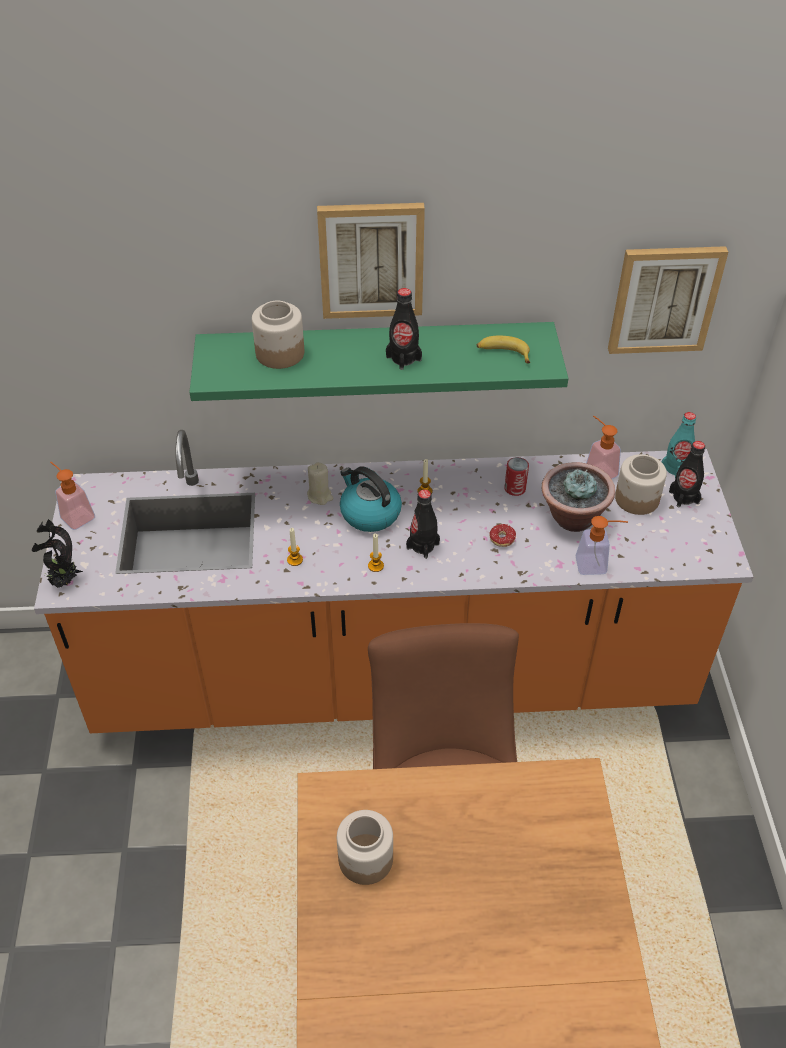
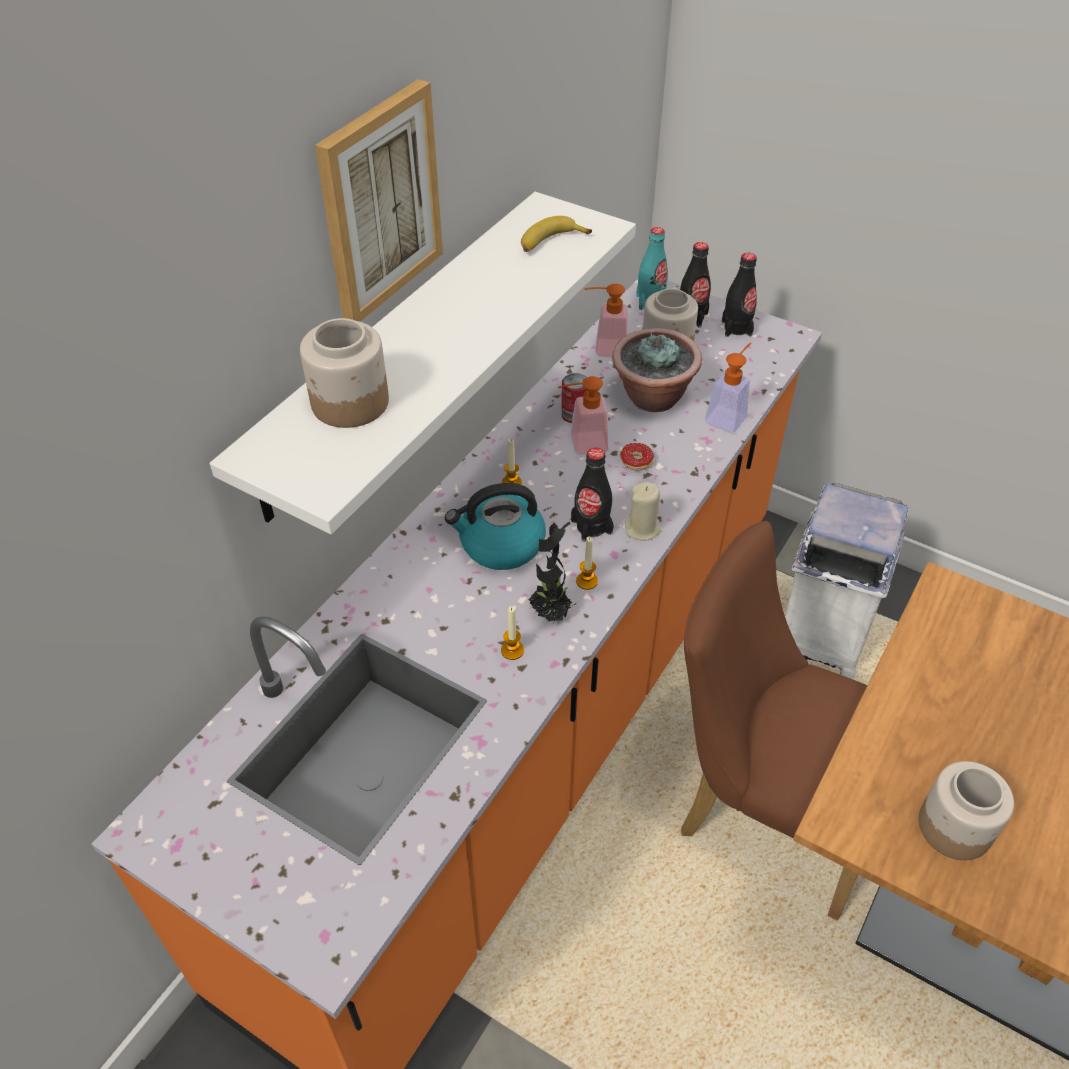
camera: 55 degrees left, 0 degrees up
potted plant [32,519,83,588] -> potted plant moved to [528,521,576,622]
soap dispenser [50,461,95,530] -> soap dispenser moved to [558,376,609,455]
green shelf [189,322,568,401] -> white shelf [210,192,636,534]
beige candle [307,462,333,505] -> beige candle moved to [625,482,661,541]
black bottle [386,288,422,370] -> black bottle moved to [722,253,757,337]
picture [608,246,728,354] -> none
none -> white trash can [785,483,909,679]

